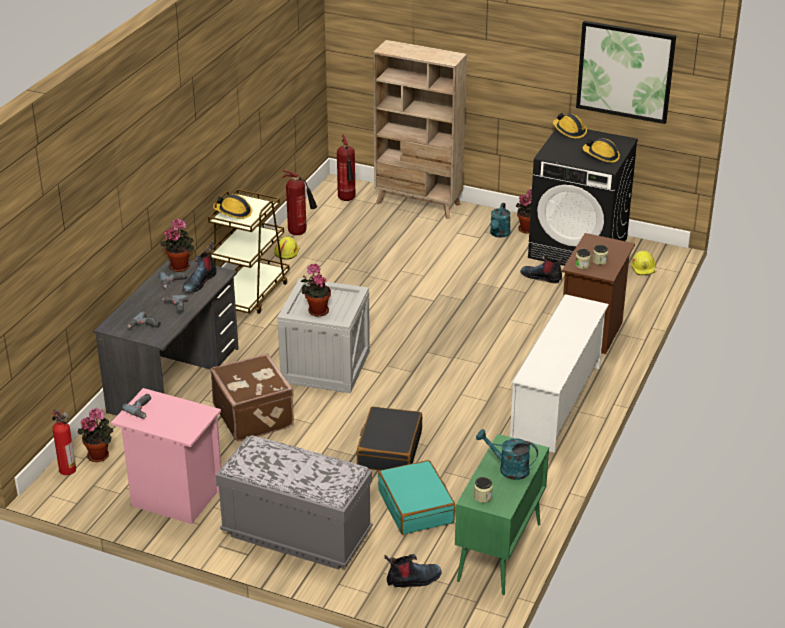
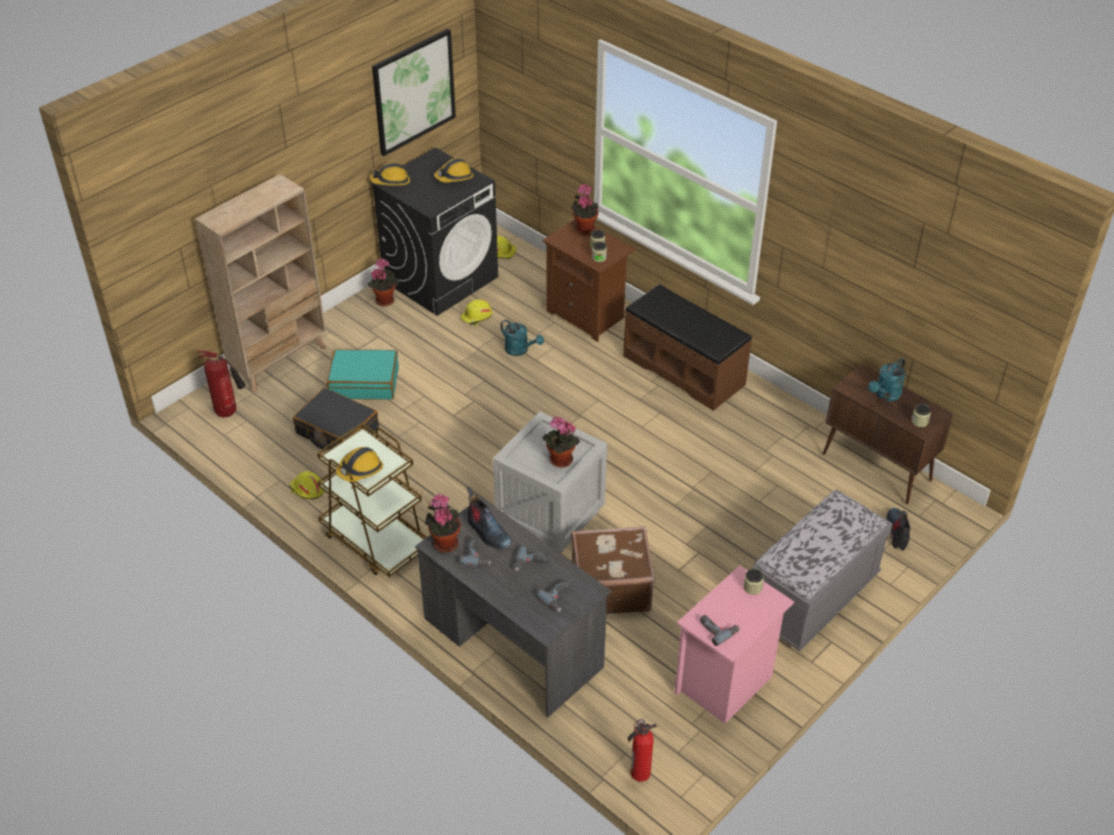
camera: 70 degrees left, 10 degrees up
potted plant [77,408,113,462] -> potted plant moved to [571,184,599,235]
fire extinguisher [282,170,317,235] -> none
black suitcase [357,406,422,470] -> black suitcase moved to [293,387,379,450]
turquoise suitcase [378,460,456,535] -> turquoise suitcase moved to [327,350,399,400]
green cabinet [455,434,549,595] -> brown cabinet [823,364,953,504]
turquoise watering can [490,203,511,238] -> turquoise watering can moved to [500,319,544,356]
white shoe rack [510,294,609,453] -> brown bench [623,284,752,411]
boot [520,255,565,283] -> yellow hard hat [461,299,492,326]
none -> jar [743,569,764,595]

